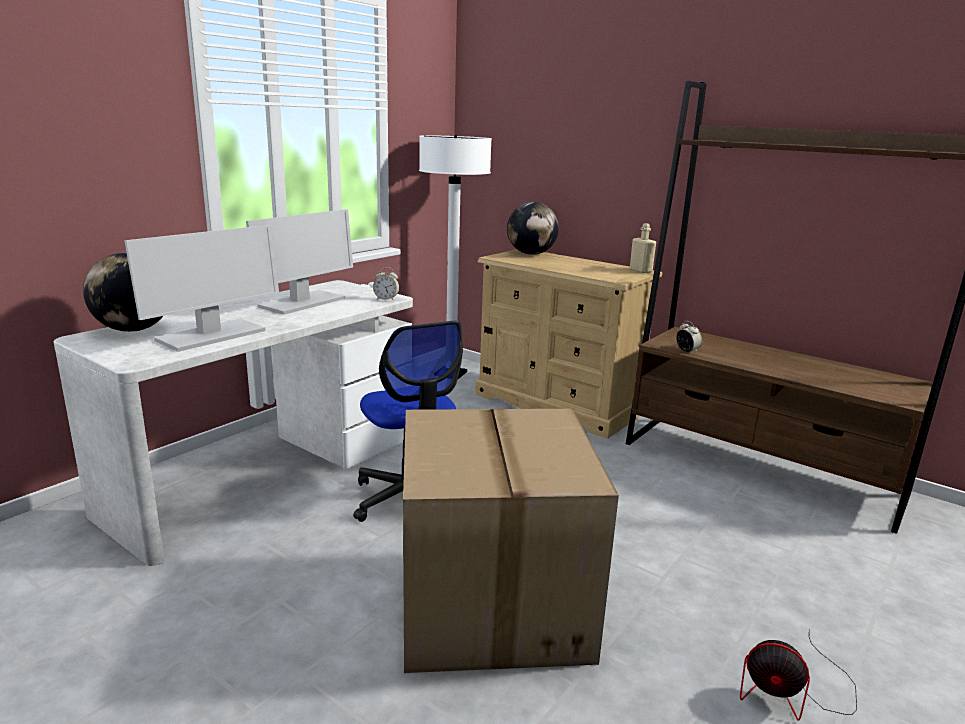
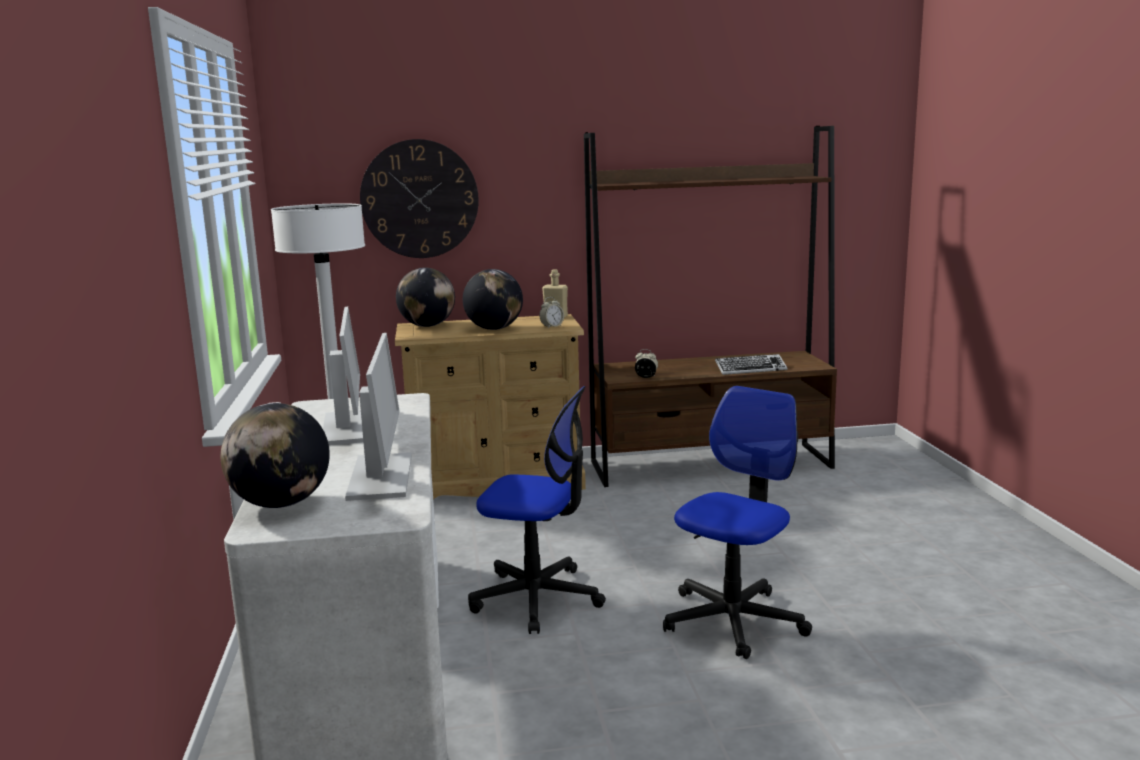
camera: 45 degrees left, 5 degrees down
alarm clock [373,267,399,301] -> alarm clock moved to [539,297,564,328]
cardboard box [403,409,619,673] -> office chair [663,386,812,659]
fan [740,629,857,720] -> none
none -> wall clock [360,139,479,258]
none -> globe [463,269,523,330]
none -> keyboard [715,354,787,375]

